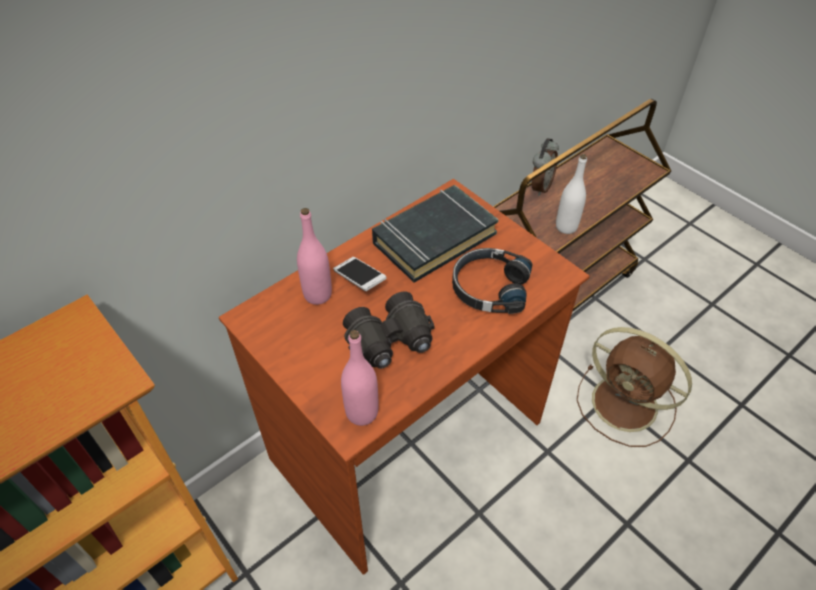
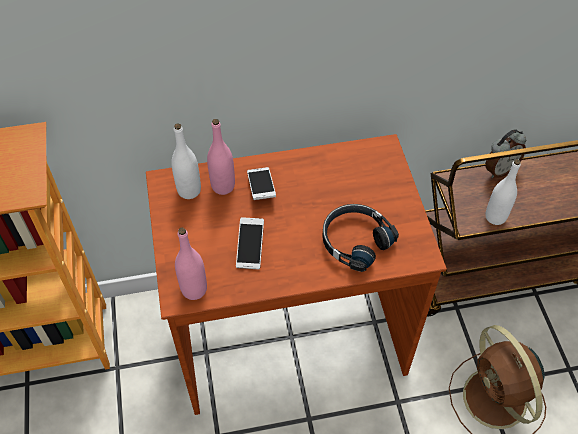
camera: 30 degrees right, 5 degrees up
black binoculars [343,292,435,369] -> phone [236,217,264,269]
black book [372,185,499,283] -> none
none -> white bottle [171,123,201,199]

